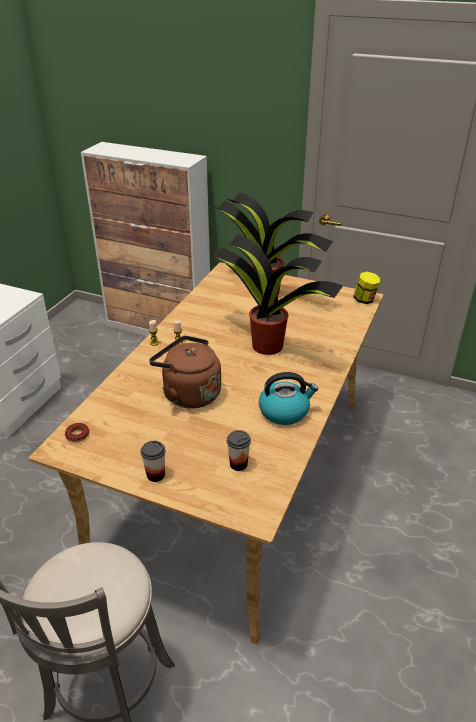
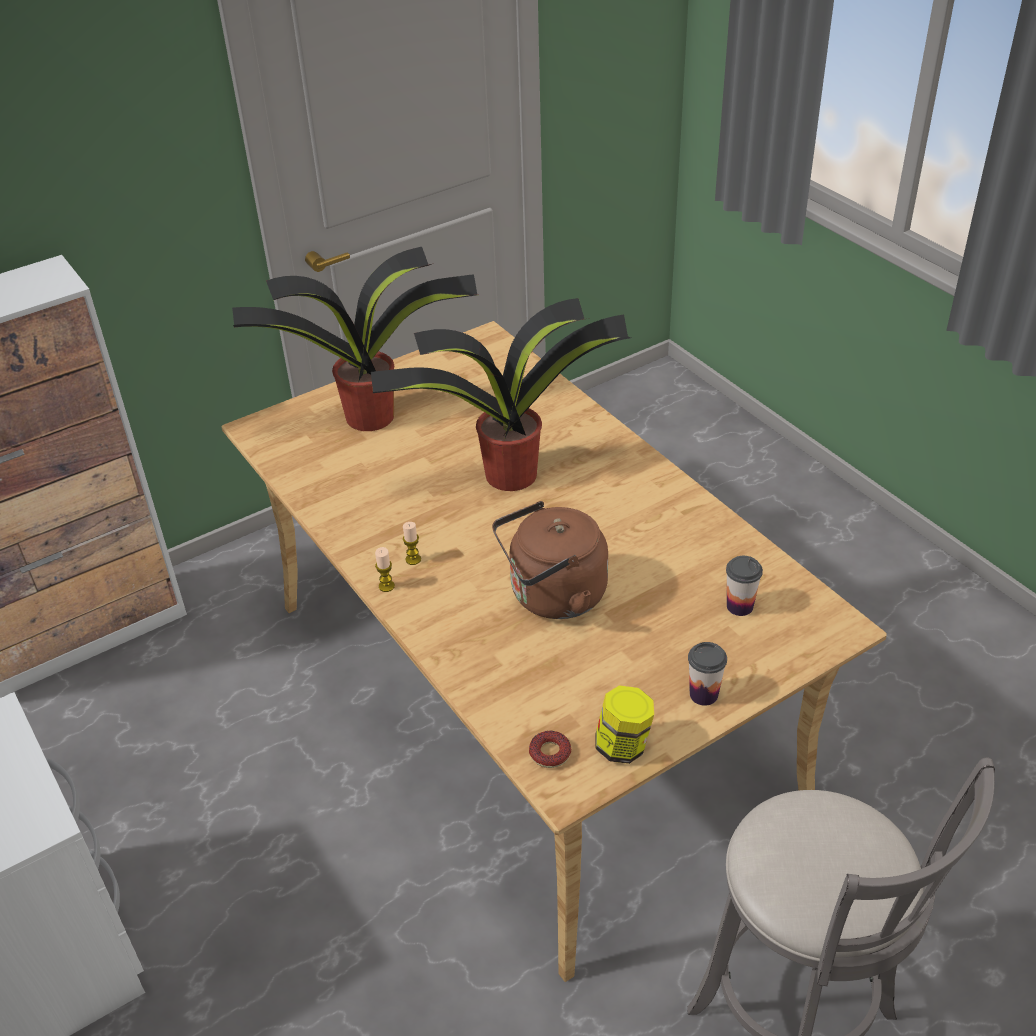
camera: 55 degrees left, 5 degrees up
kettle [259,372,318,425] -> none
jar [353,272,380,304] -> jar moved to [595,685,654,764]

